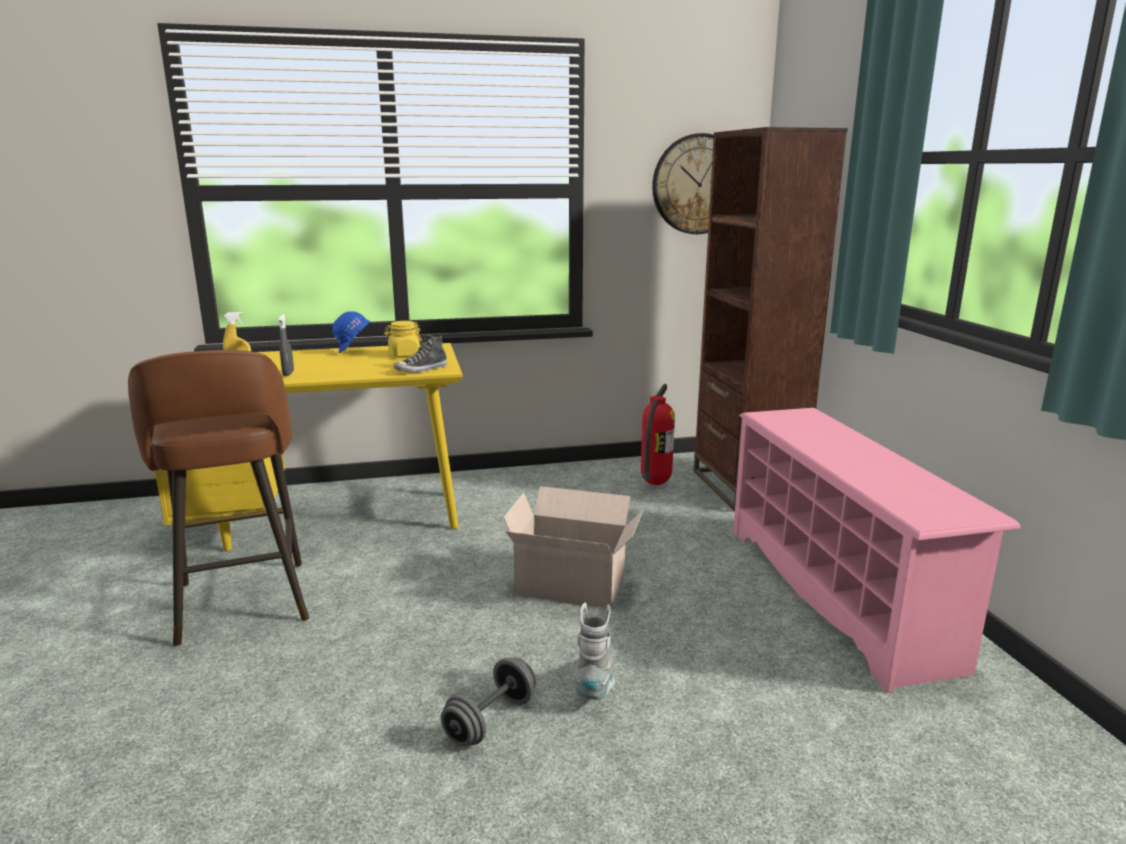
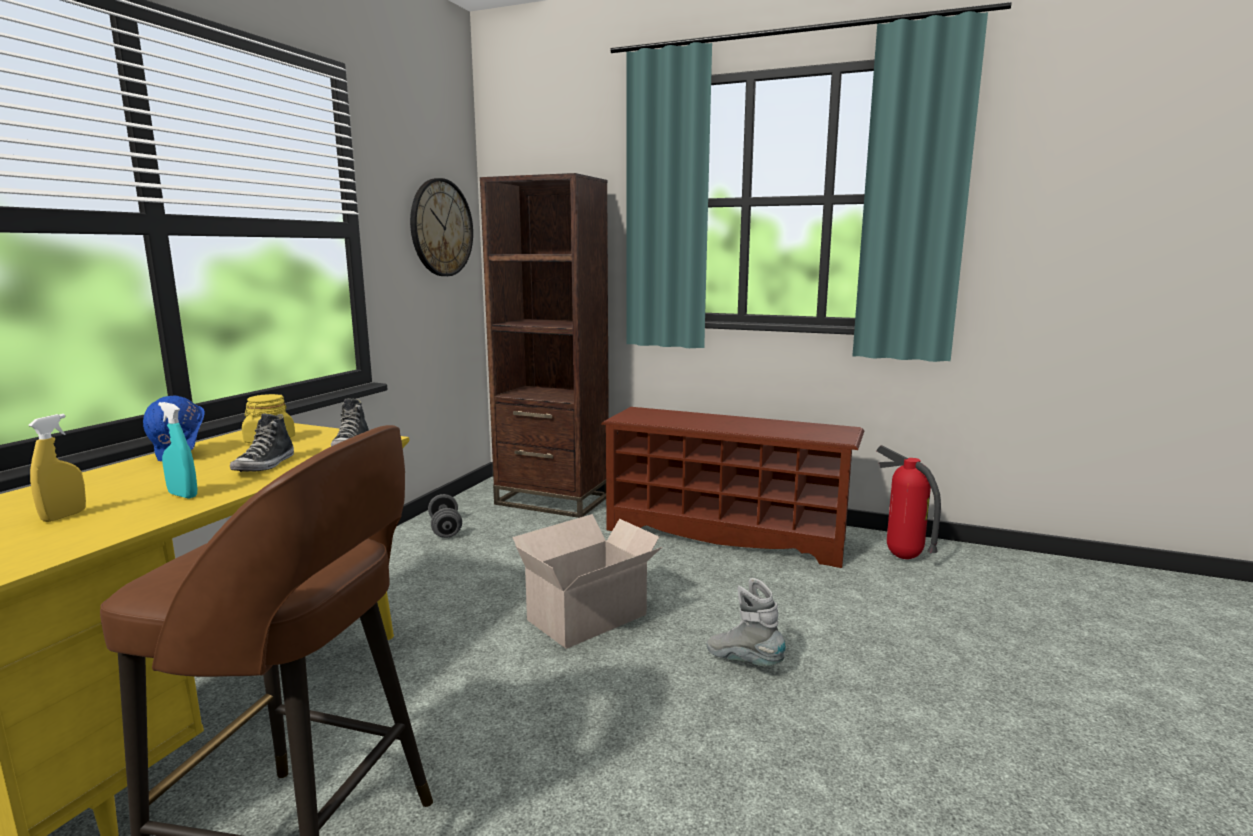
camera: 55 degrees left, 5 degrees down
grey spray bottle [279,314,294,376] -> turquoise spray bottle [158,402,197,498]
grey dumbbell [441,657,536,746] -> grey dumbbell moved to [428,494,462,538]
fire extinguisher [641,384,675,485] -> fire extinguisher moved to [876,445,941,559]
pink shoe rack [733,408,1021,693] -> brown shoe rack [601,407,864,568]
none -> shoe [230,414,294,472]

